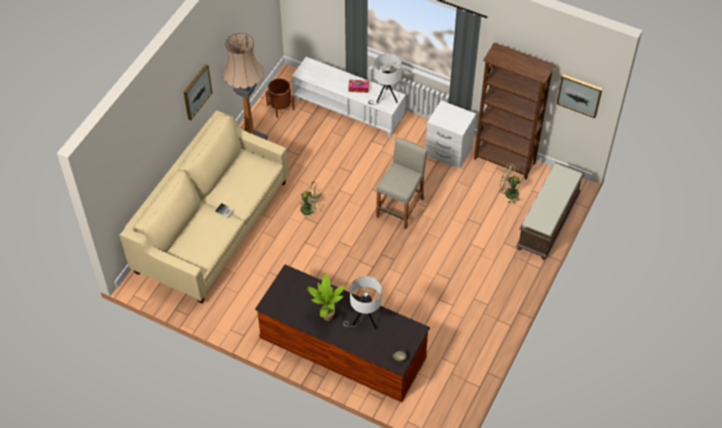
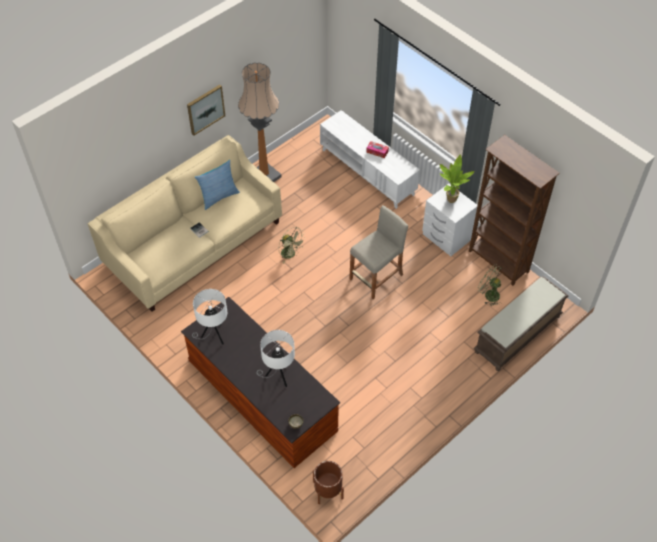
camera: 20 degrees right, 0 degrees up
brown planter [266,78,294,118] -> brown planter moved to [313,461,344,504]
potted plant [307,272,345,321] -> potted plant moved to [440,155,475,203]
white table lamp [368,53,402,105] -> white table lamp moved to [192,289,227,345]
picture [557,74,603,118] -> none
none -> pillow [195,160,240,210]

